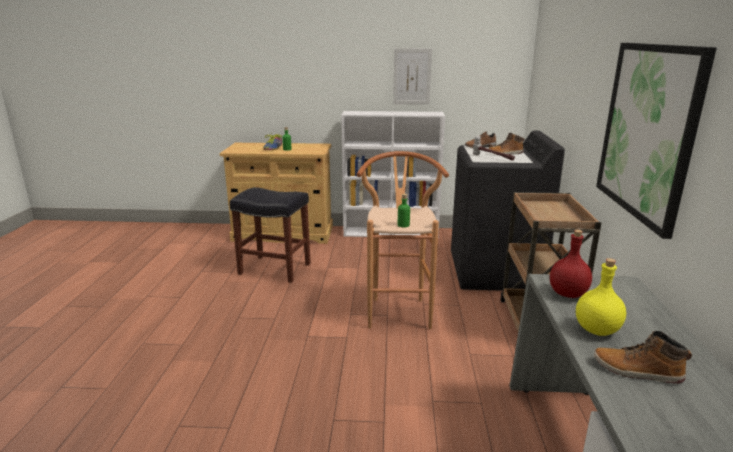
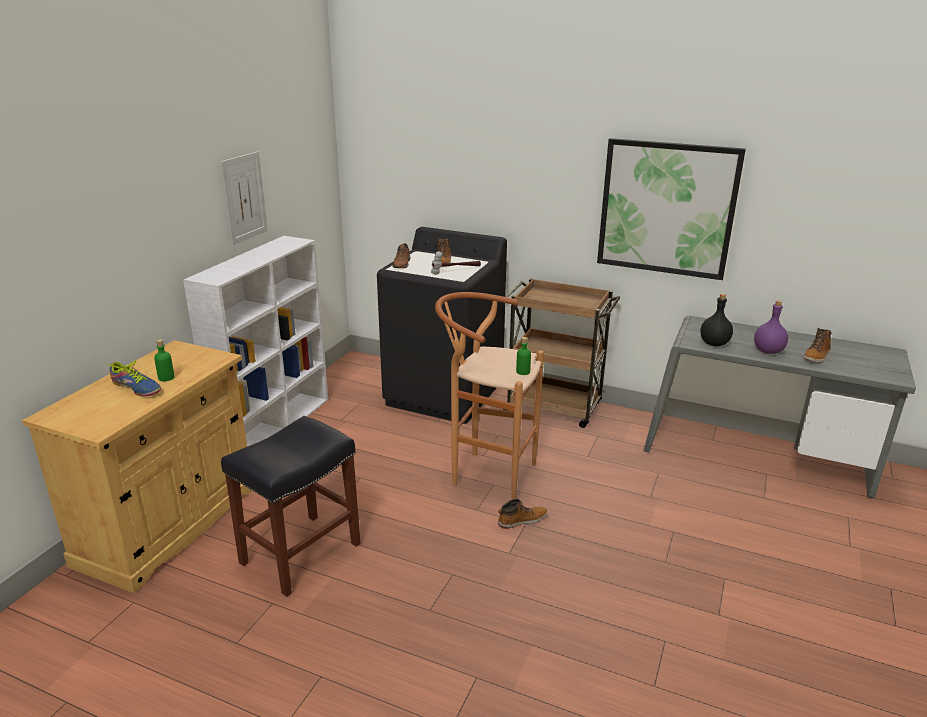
camera: 70 degrees left, 5 degrees up
red bottle [550,229,592,298] -> black bottle [700,294,733,346]
yellow bottle [576,258,626,336] -> purple bottle [754,301,788,354]
none -> boot [498,499,547,529]

